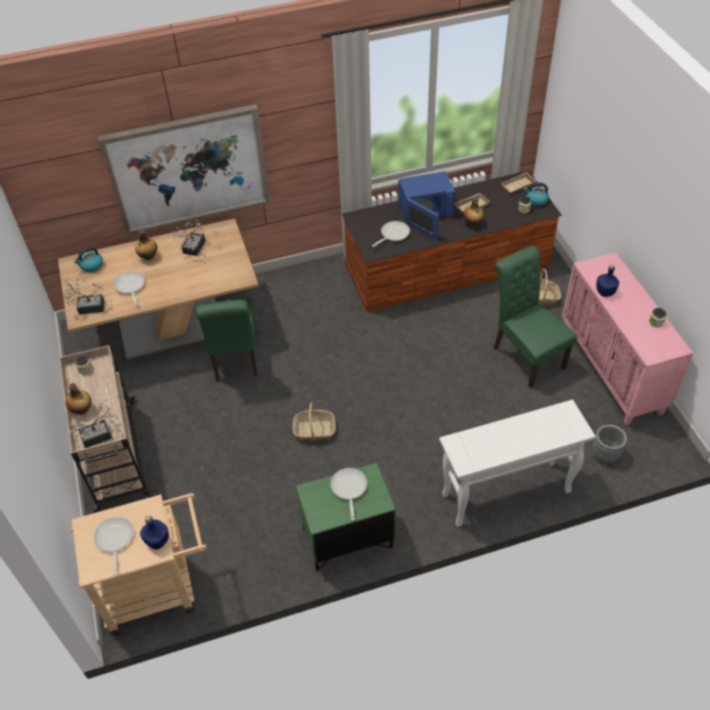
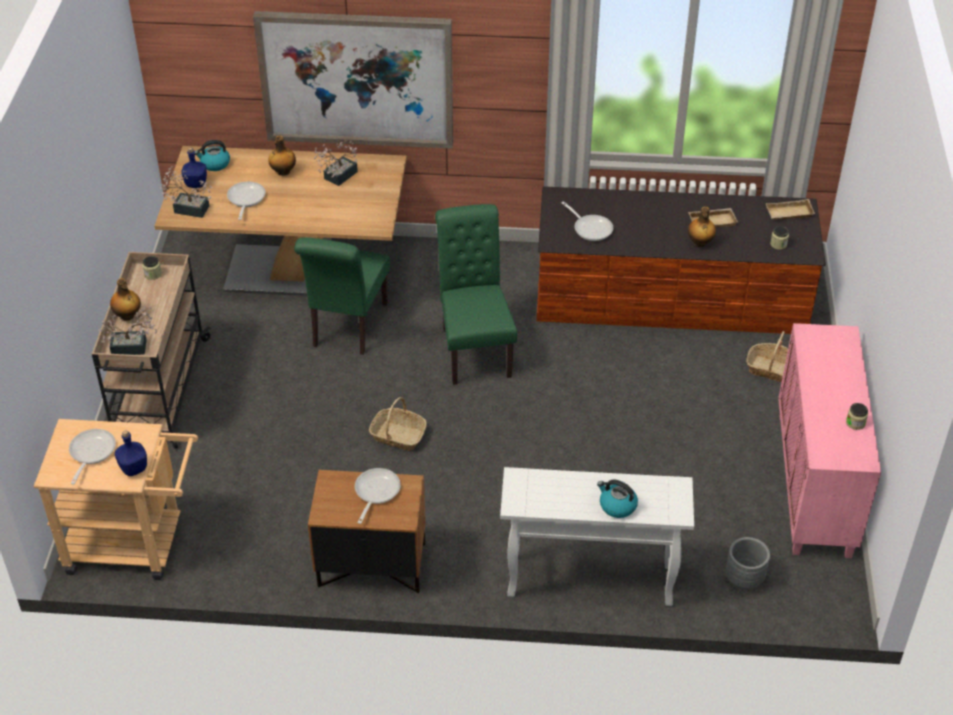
camera: 20 degrees right, 5 degrees down
green nightstand [296,463,396,572] -> brown nightstand [308,470,426,593]
frying pan [372,221,410,247] -> frying pan turned 75 degrees clockwise [562,202,613,241]
blue microwave [398,171,455,240] -> none
green chair [494,246,577,389] -> green chair moved to [435,204,517,385]
kettle [524,182,549,206] -> kettle moved to [597,479,638,518]
blue bottle [596,264,619,297] -> blue bottle moved to [181,148,207,188]

